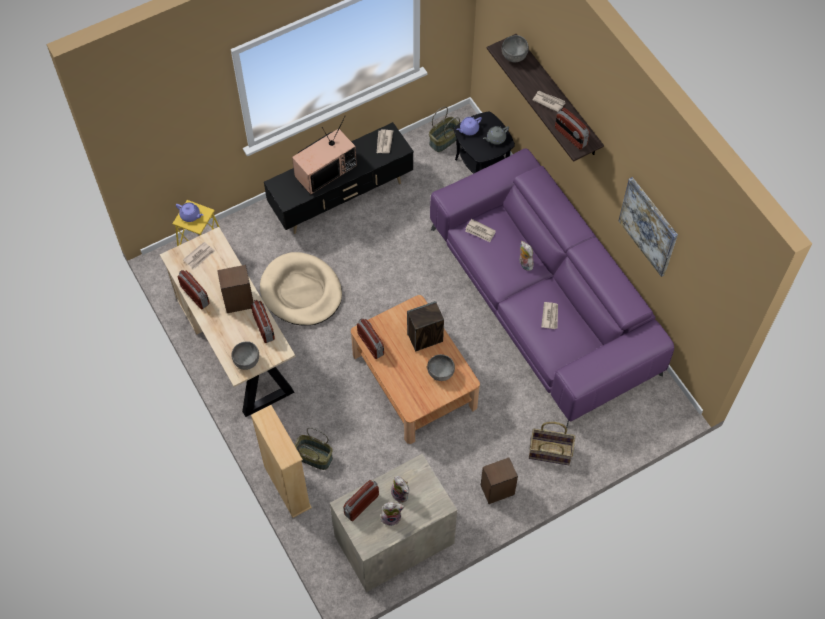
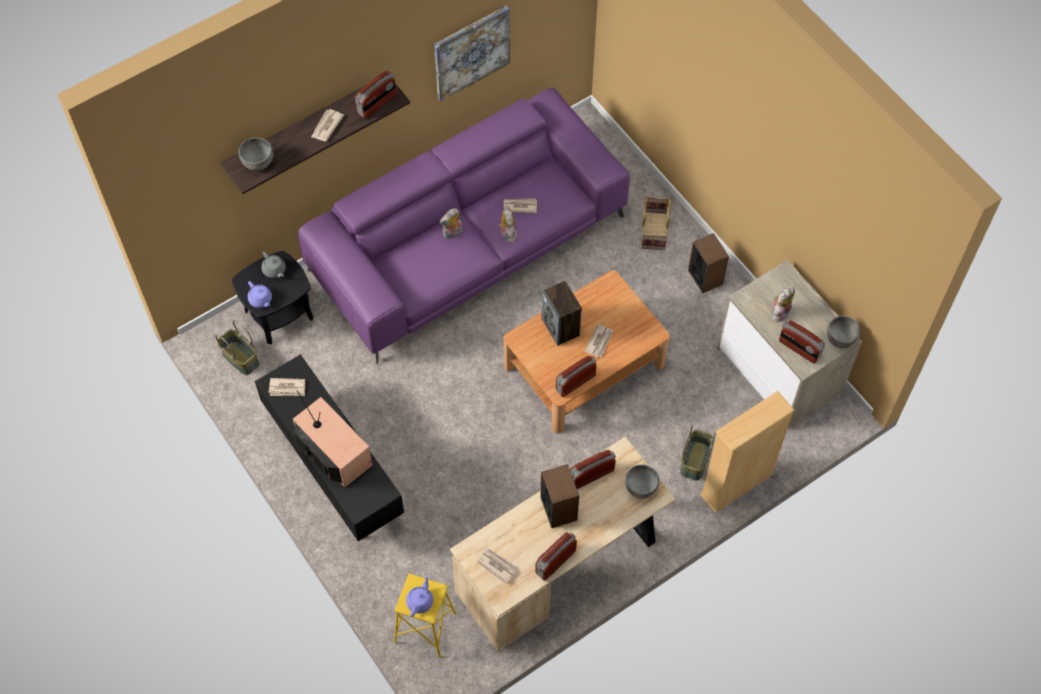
camera: 95 degrees left, 0 degrees up
beige dog bed [260,252,342,326] -> none
plush toy [381,502,405,526] -> plush toy moved to [498,205,517,243]
grey bowl [427,354,455,381] -> grey bowl moved to [827,316,860,348]
newspaper [465,219,496,242] -> newspaper moved to [584,324,613,357]

